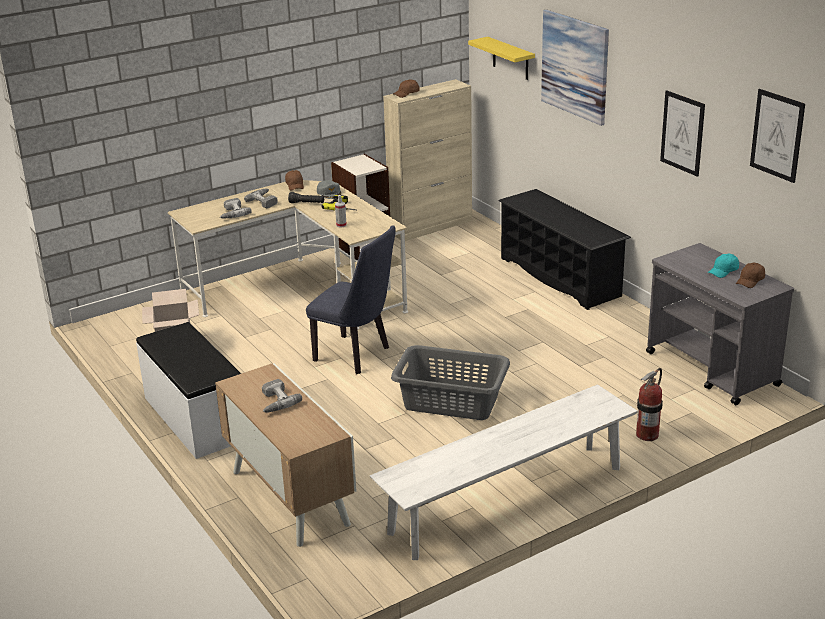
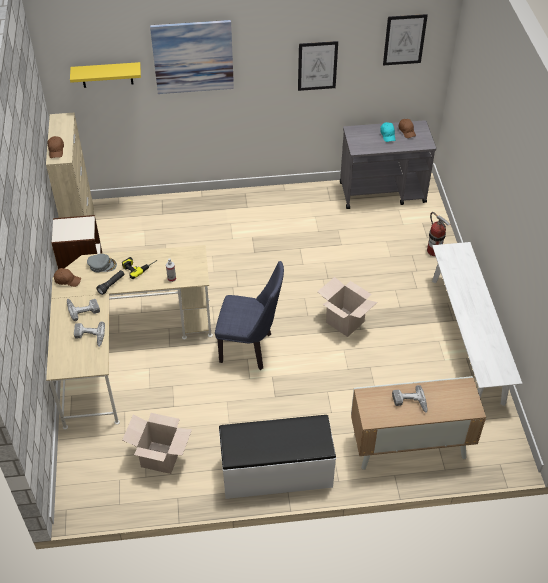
camera: 65 degrees left, 20 degrees up
blue chair [306,226,396,374] -> blue chair turned 45 degrees clockwise [215,261,284,370]
grey laundry basket [391,345,510,420] -> cardboard box [317,277,378,337]
black shoe rack [498,189,631,310] -> none

